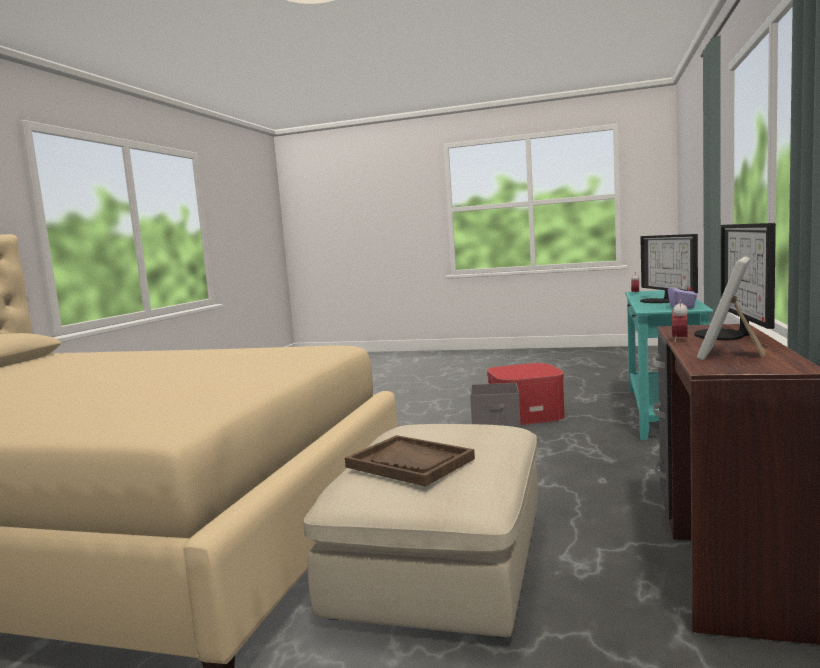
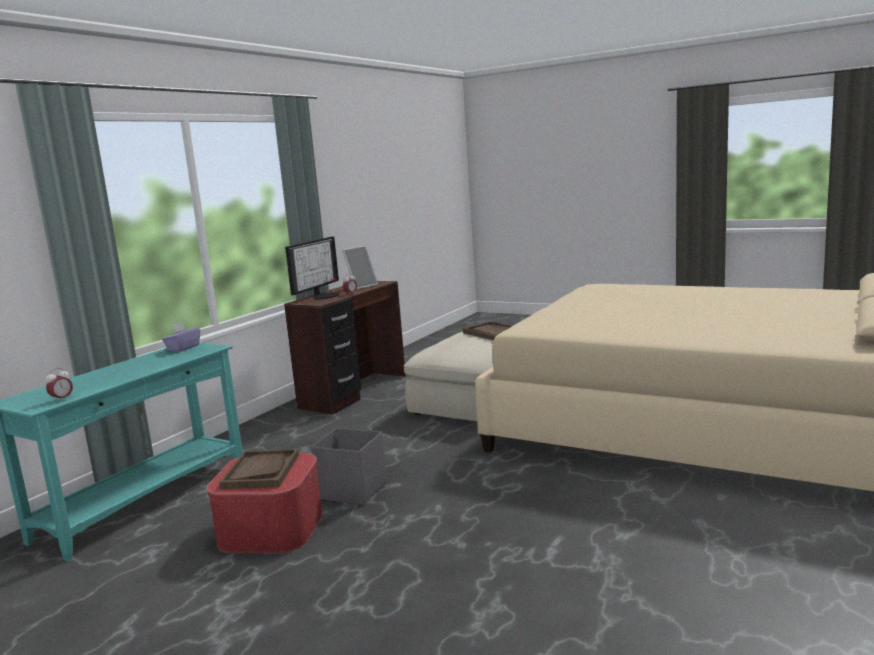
camera: 165 degrees left, 5 degrees up
monitor [640,234,698,303] -> none
none -> brown tray [219,449,299,489]

